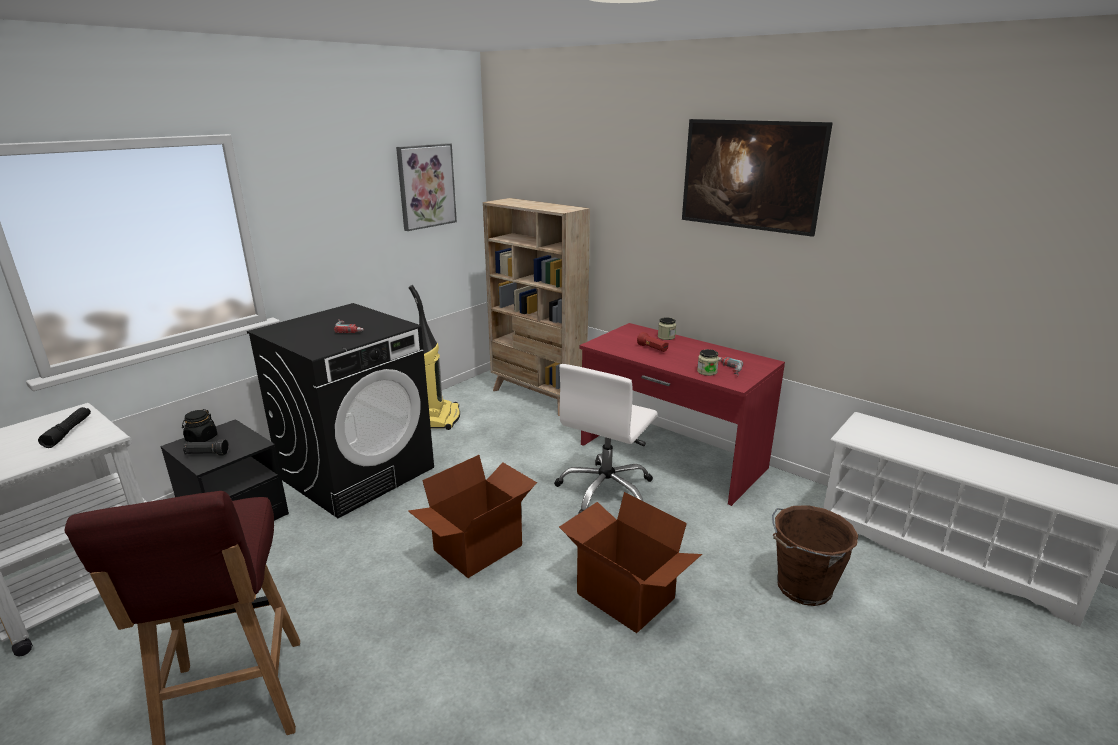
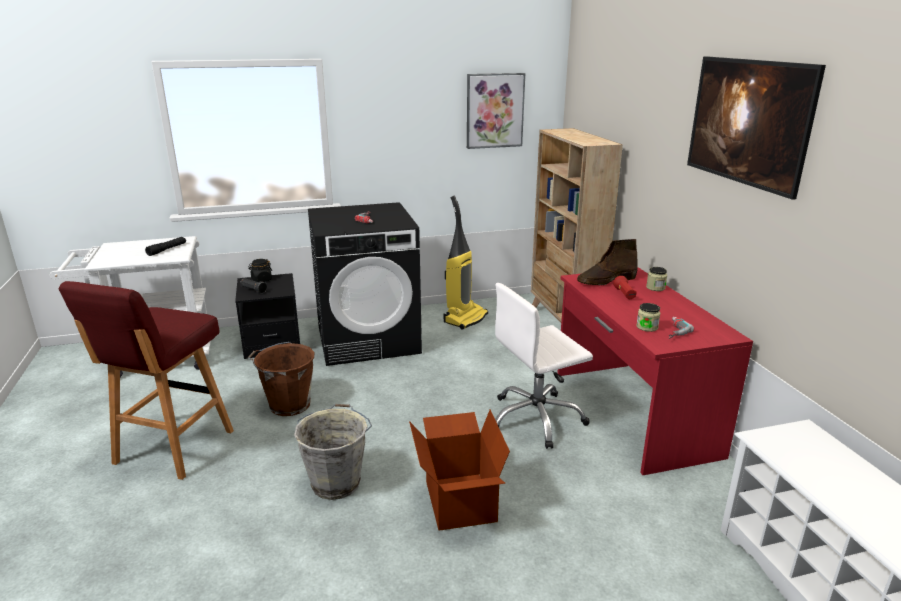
camera: 35 degrees right, 0 degrees up
cardboard box [408,455,537,578] -> none
brown bucket [772,505,858,606] -> brown bucket moved to [248,342,315,416]
none -> grey bucket [294,404,372,500]
none -> brown boot [577,239,637,286]

